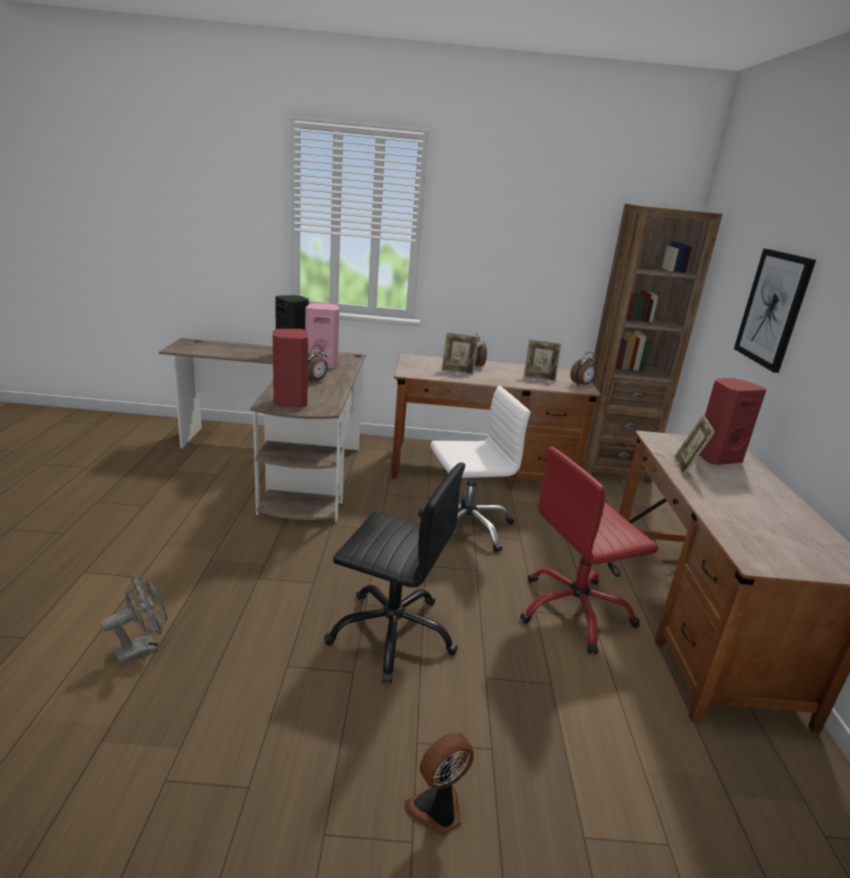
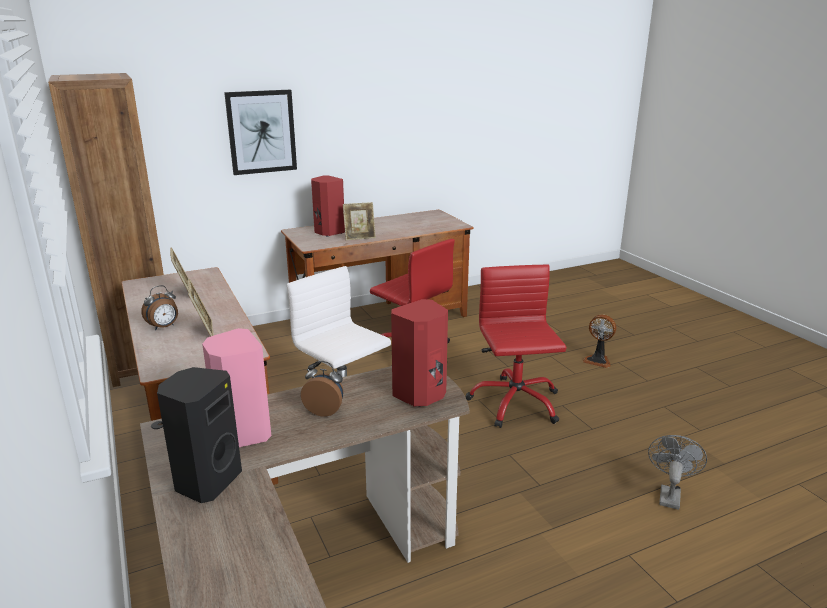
camera: 115 degrees left, 0 degrees up
grey fan [101,576,167,664] -> grey fan turned 90 degrees clockwise [648,435,707,510]
black office chair [324,462,465,684] -> red office chair [466,265,567,428]
alarm clock [570,352,597,385] -> none

